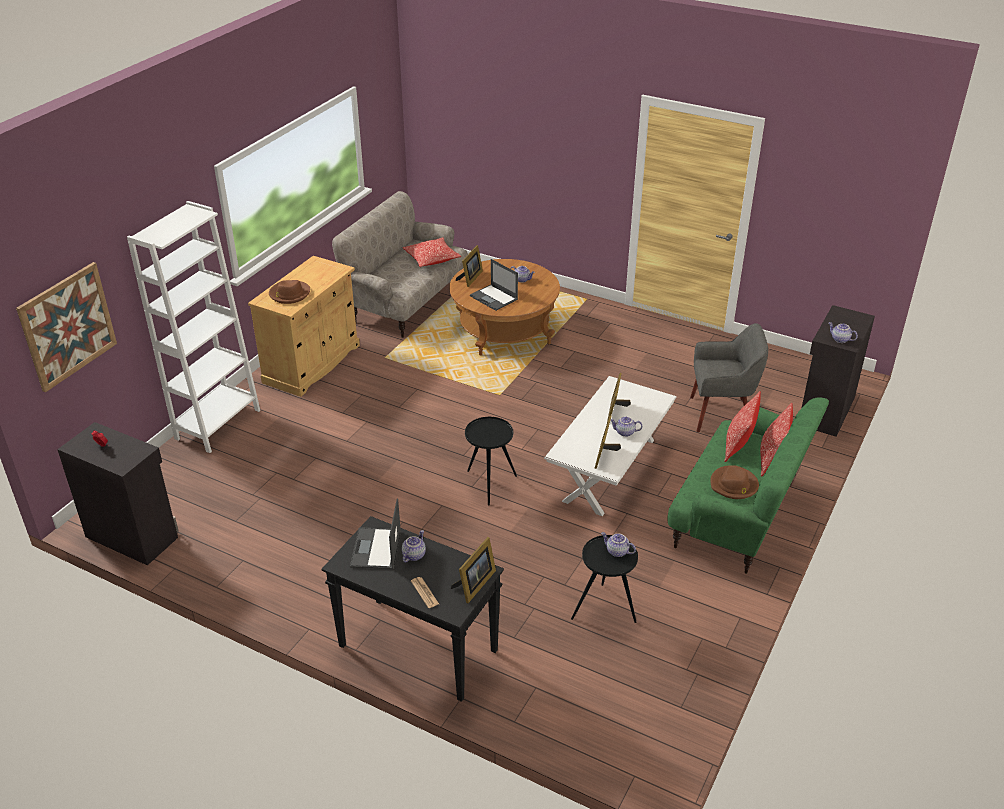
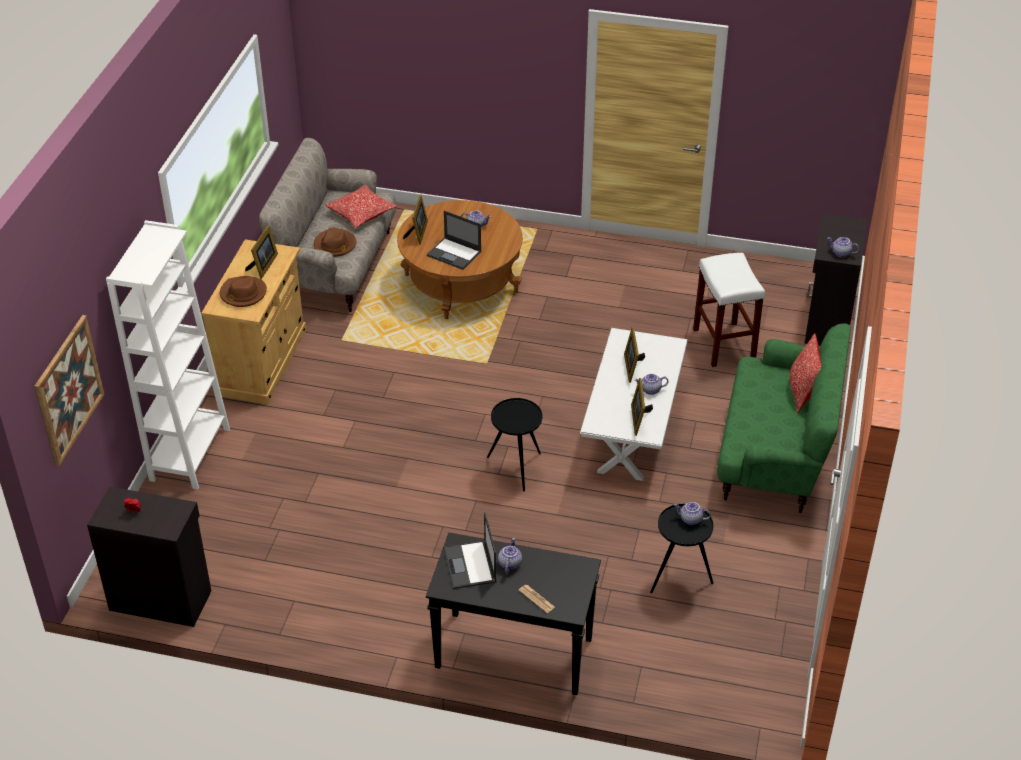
camera: 15 degrees left, 5 degrees up
picture frame [451,537,496,603] -> picture frame moved to [245,225,278,279]
grey armchair [690,323,768,432] -> white stool [693,253,765,367]
brown hat [710,465,759,499] -> brown hat moved to [314,228,356,257]
pillow [724,391,761,462] -> none

